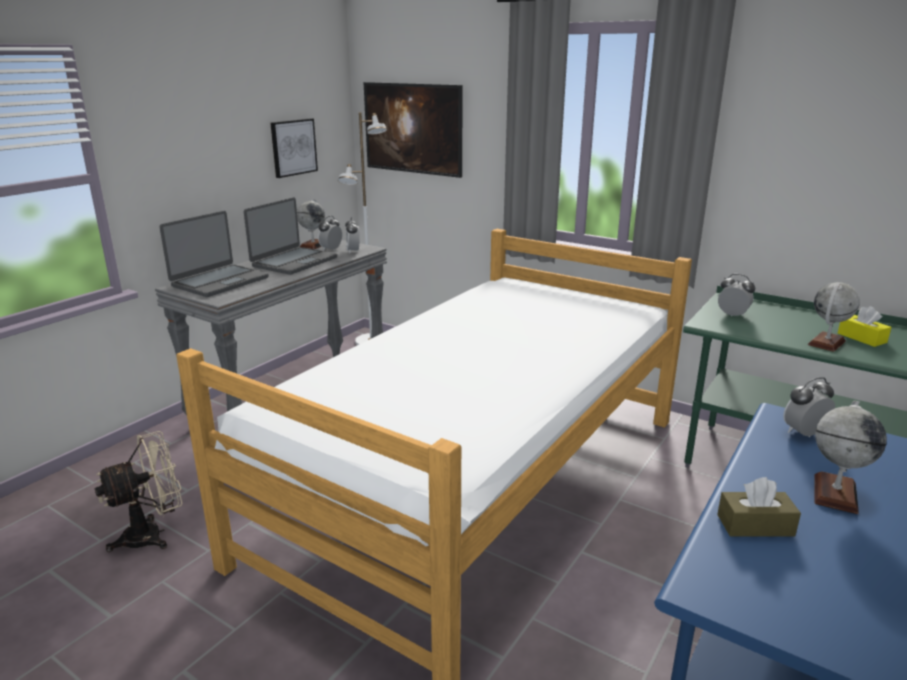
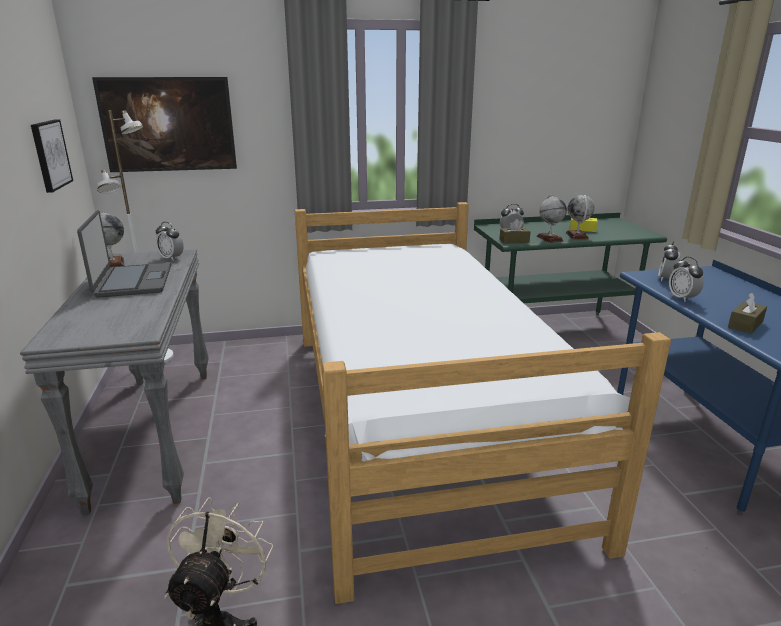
camera: 45 degrees left, 0 degrees up
laptop [160,211,269,297] -> none
alarm clock [318,216,342,251] -> alarm clock moved to [669,257,704,302]
globe [814,401,887,514] -> globe moved to [536,195,567,243]
none -> brown tissue box [499,219,531,244]

